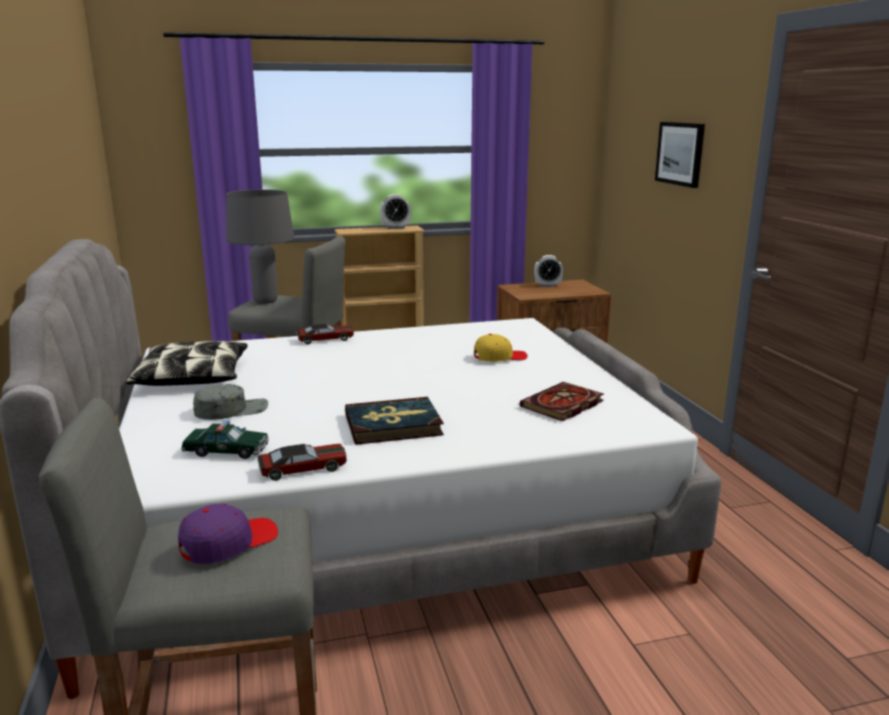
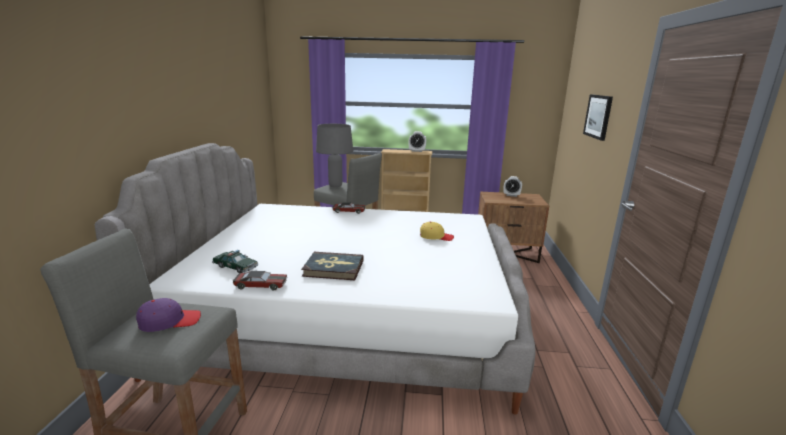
camera: 20 degrees right, 0 degrees up
pillow [126,341,248,386] -> none
grey cap [193,384,268,420] -> none
book [520,382,604,421] -> none

